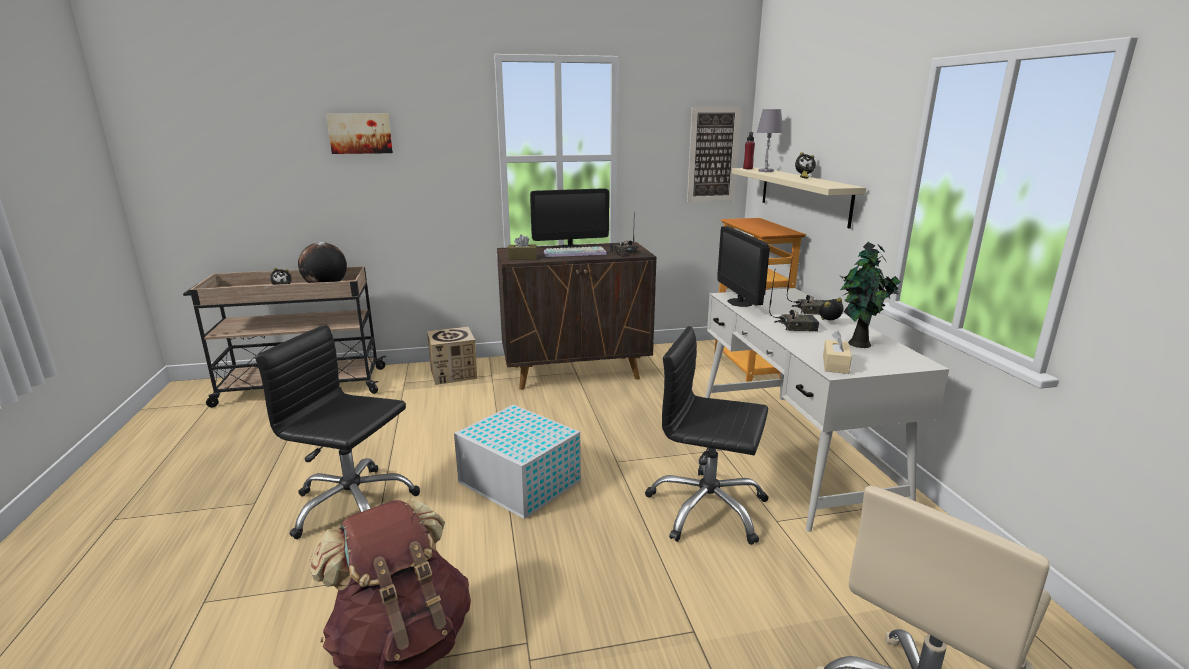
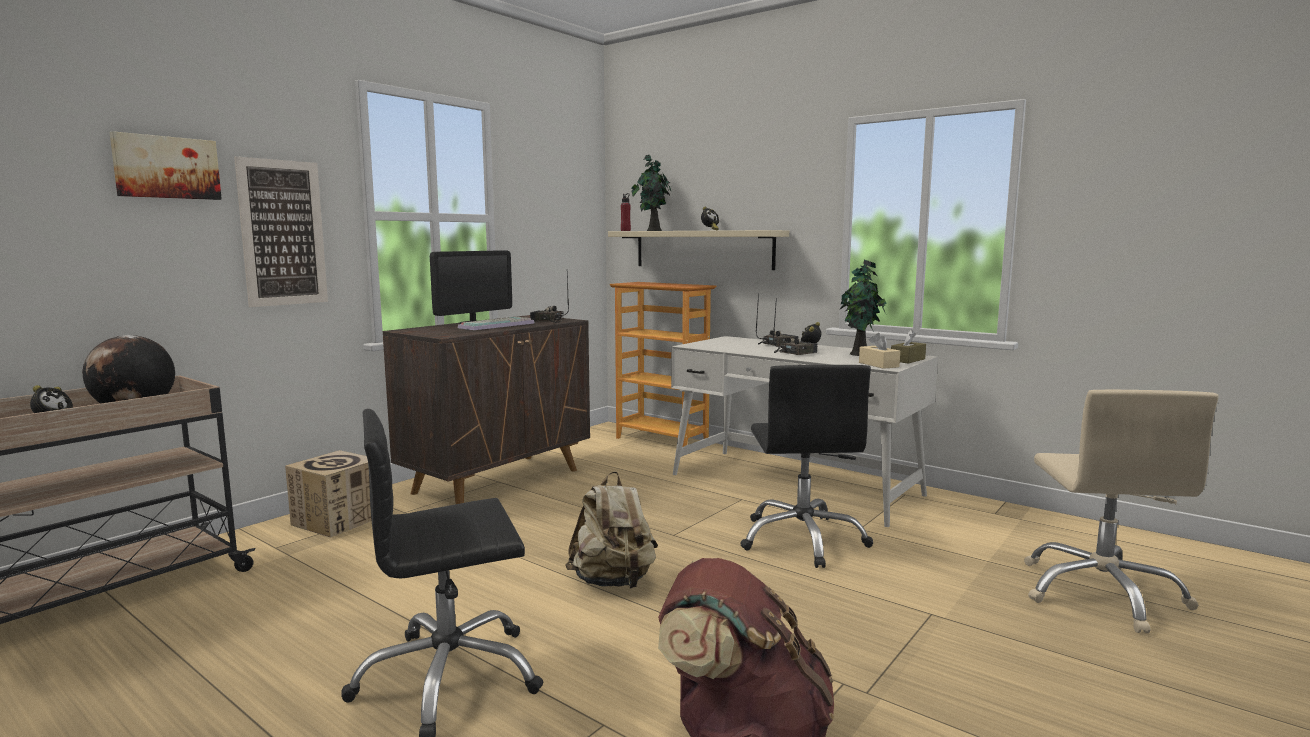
camera: 40 degrees left, 10 degrees down
white storage box [454,405,581,519] -> beige backpack [565,471,658,588]
brown tissue box [508,235,537,260] -> brown tissue box moved to [891,329,926,363]
black office chair [645,326,769,545] -> black office chair turned 75 degrees counterclockwise [740,365,873,568]
picture [687,107,741,202] -> picture moved to [234,156,328,307]
monitor [717,226,770,307] -> none
grey table lamp [757,109,783,172] -> potted plant [631,155,671,231]

